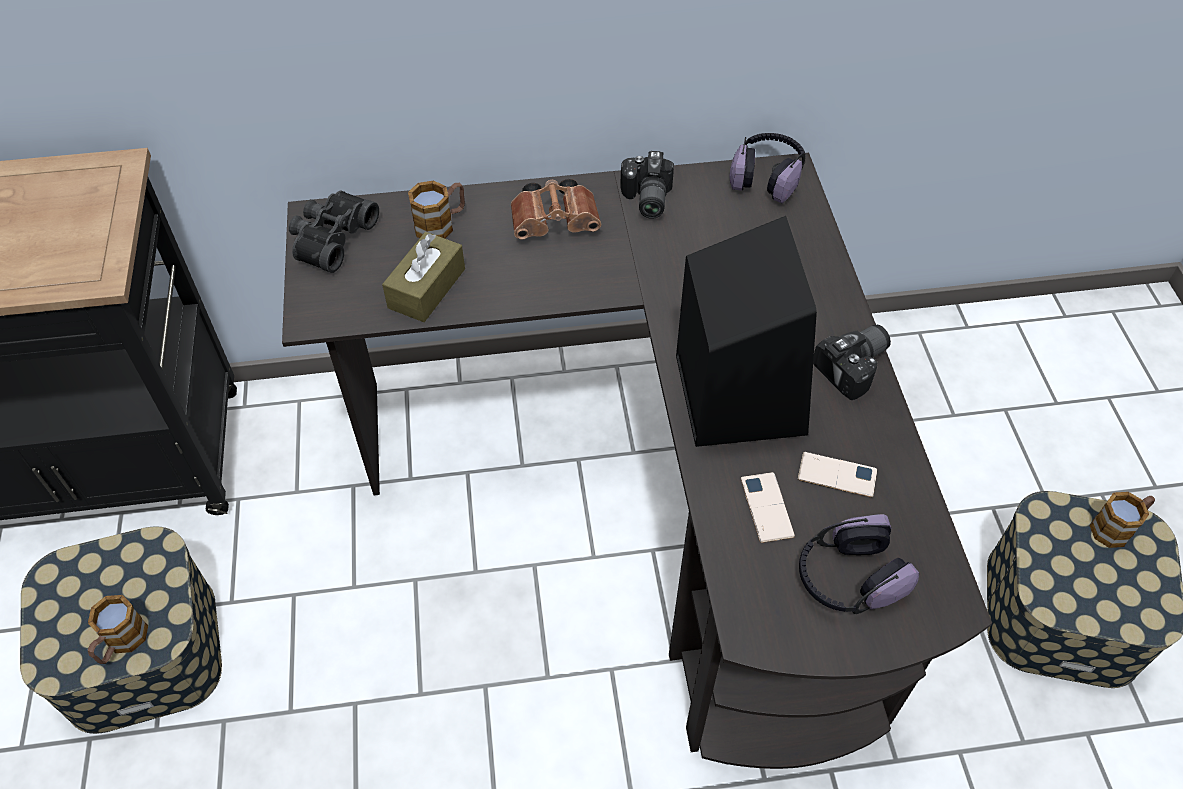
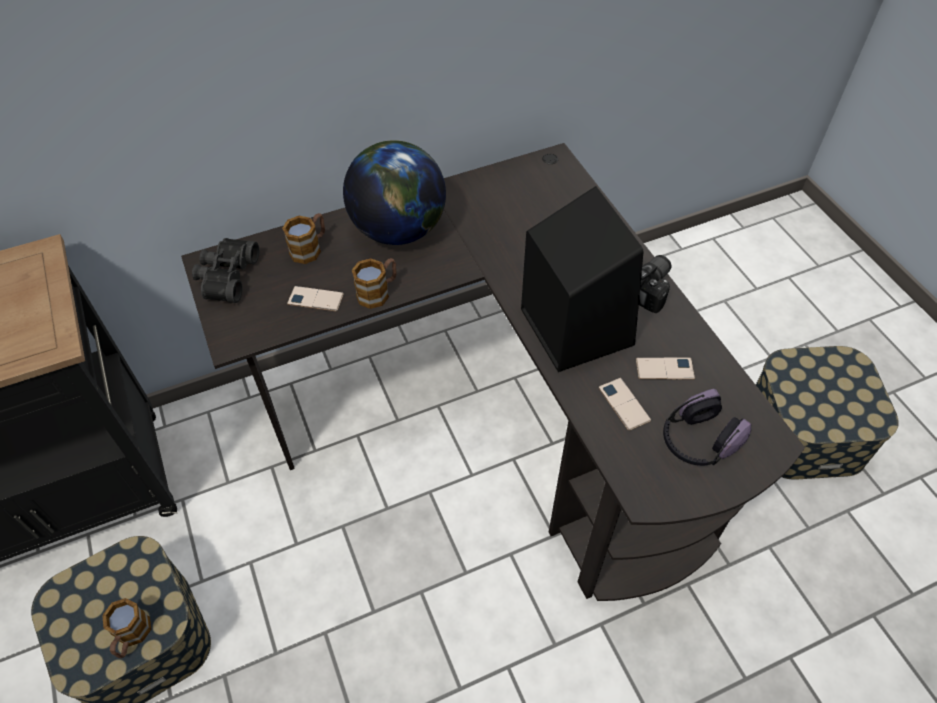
camera: 15 degrees left, 0 degrees up
brown tissue box [382,232,465,322] -> phone [287,286,344,312]
brown binoculars [511,179,601,240] -> globe [343,140,446,245]
camera [620,151,674,219] -> none
headphones [729,133,806,203] -> none
mug [1089,492,1155,548] -> mug moved to [352,258,397,309]

